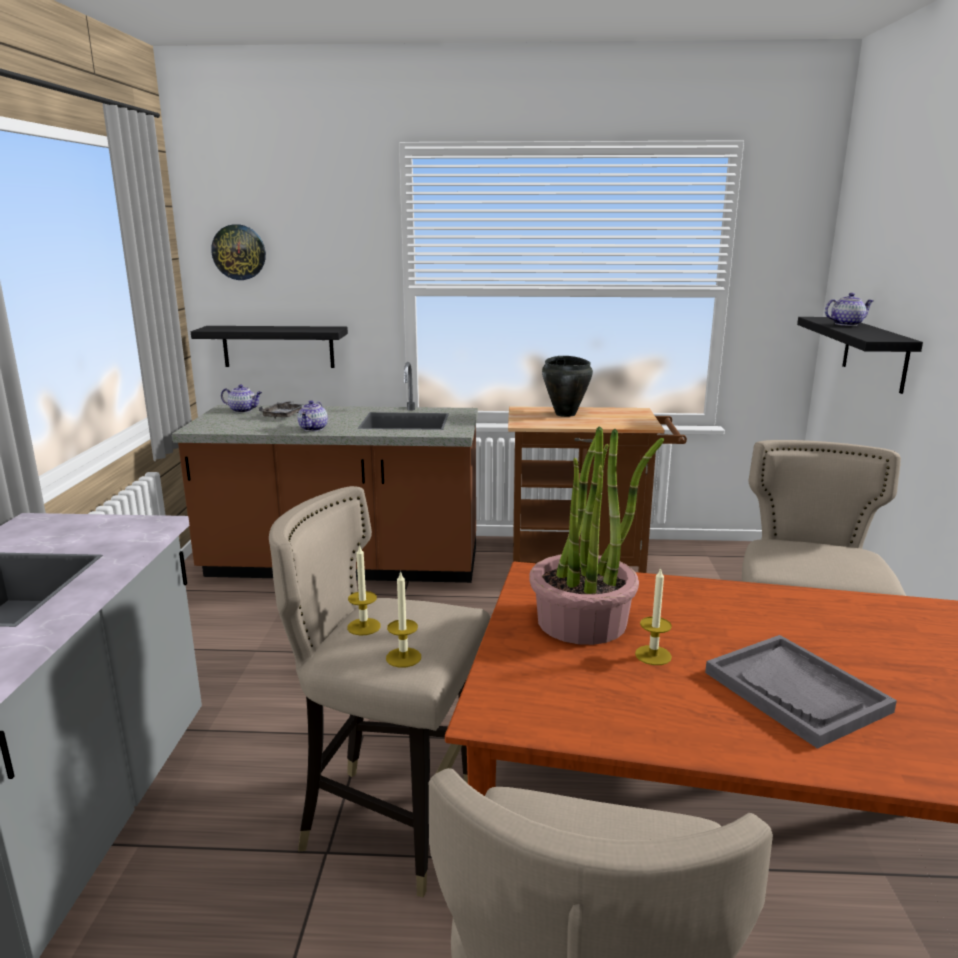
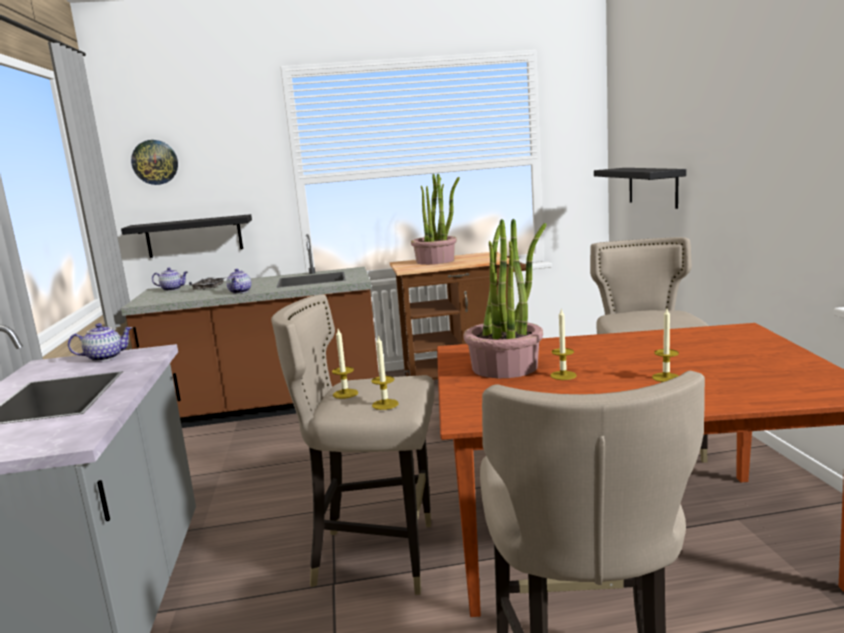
camera: 10 degrees left, 5 degrees down
black cooking pot [542,355,593,417] -> potted plant [411,174,460,265]
grey tray [705,635,897,749] -> candle [652,308,679,382]
teapot [825,293,873,326] -> teapot moved to [68,323,133,362]

